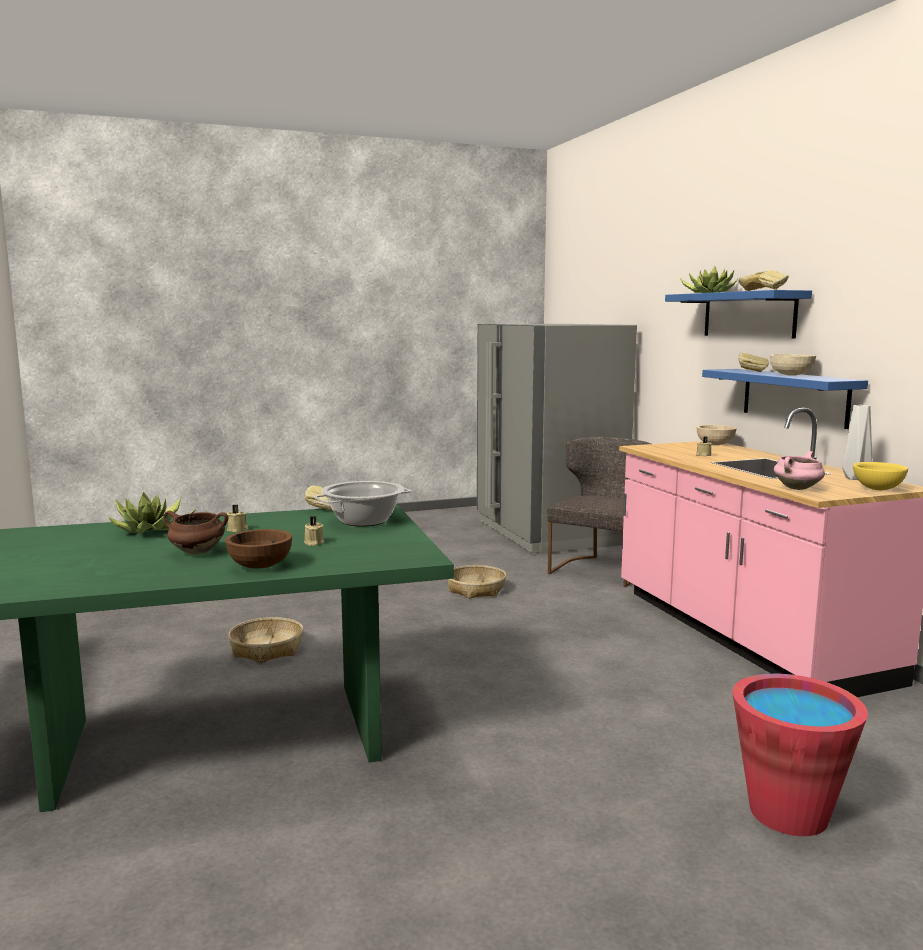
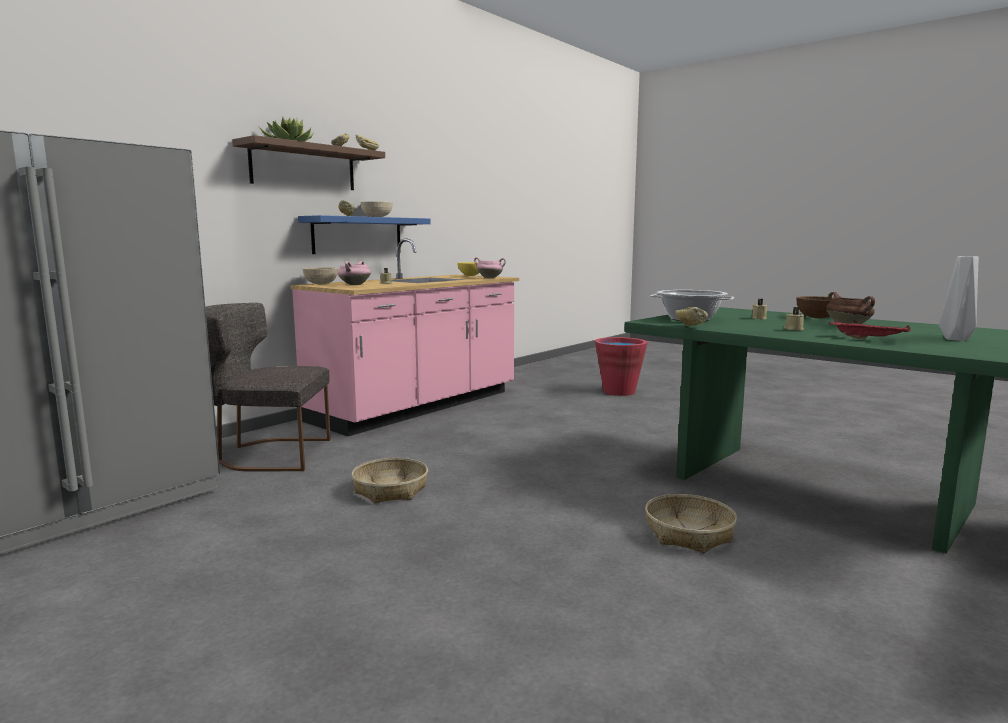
camera: 120 degrees left, 0 degrees up
potted plant [108,491,197,534] -> red tray [829,321,910,339]
blue shelf [665,290,812,339] -> brown shelf [232,135,385,190]
grey vase [842,405,872,480] -> grey vase moved to [939,256,978,341]
none -> pink cooking pot [338,261,371,285]

